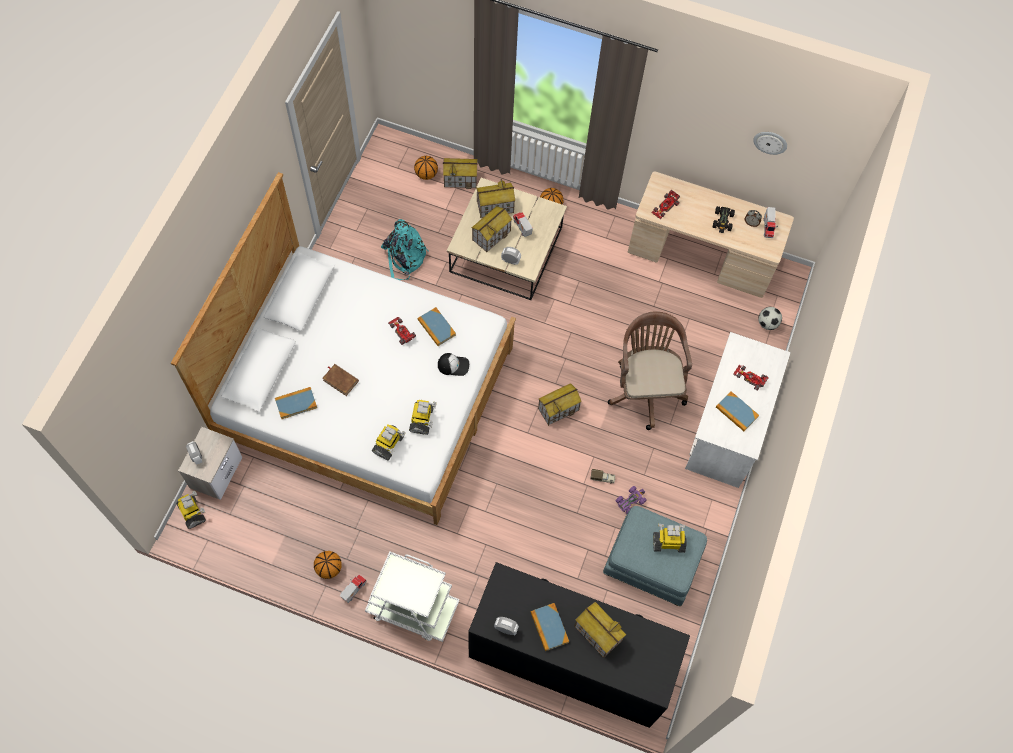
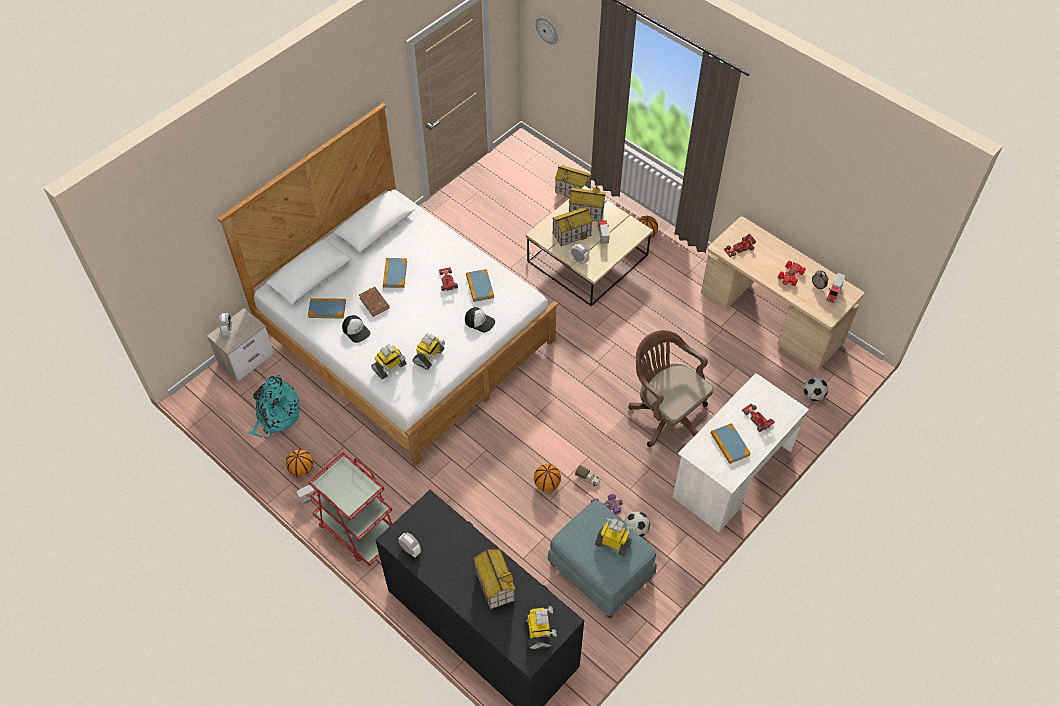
camera: 25 degrees right, 10 degrees down
toy robot [176,491,206,529] -> toy robot moved to [525,606,557,649]
white cart [365,552,459,642] -> red cart [308,452,392,566]
turquoise backpack [381,219,429,280] -> turquoise backpack moved to [249,375,301,439]
basketball [414,156,438,180] -> basketball moved to [534,464,561,492]
book [531,603,569,651] -> book moved to [383,258,407,288]
toy house [538,383,582,426] -> none
brown office chair [608,311,692,430] -> brown office chair turned 60 degrees counterclockwise [628,330,713,447]
black toy car [713,206,735,233] -> red toy car [778,261,806,286]
wall clock [753,132,787,155] -> wall clock moved to [536,17,558,44]
none -> cap [342,315,370,343]
none -> football [624,511,650,537]

